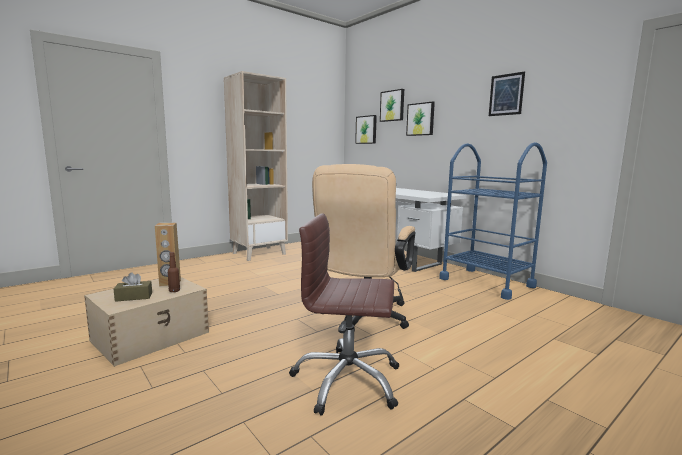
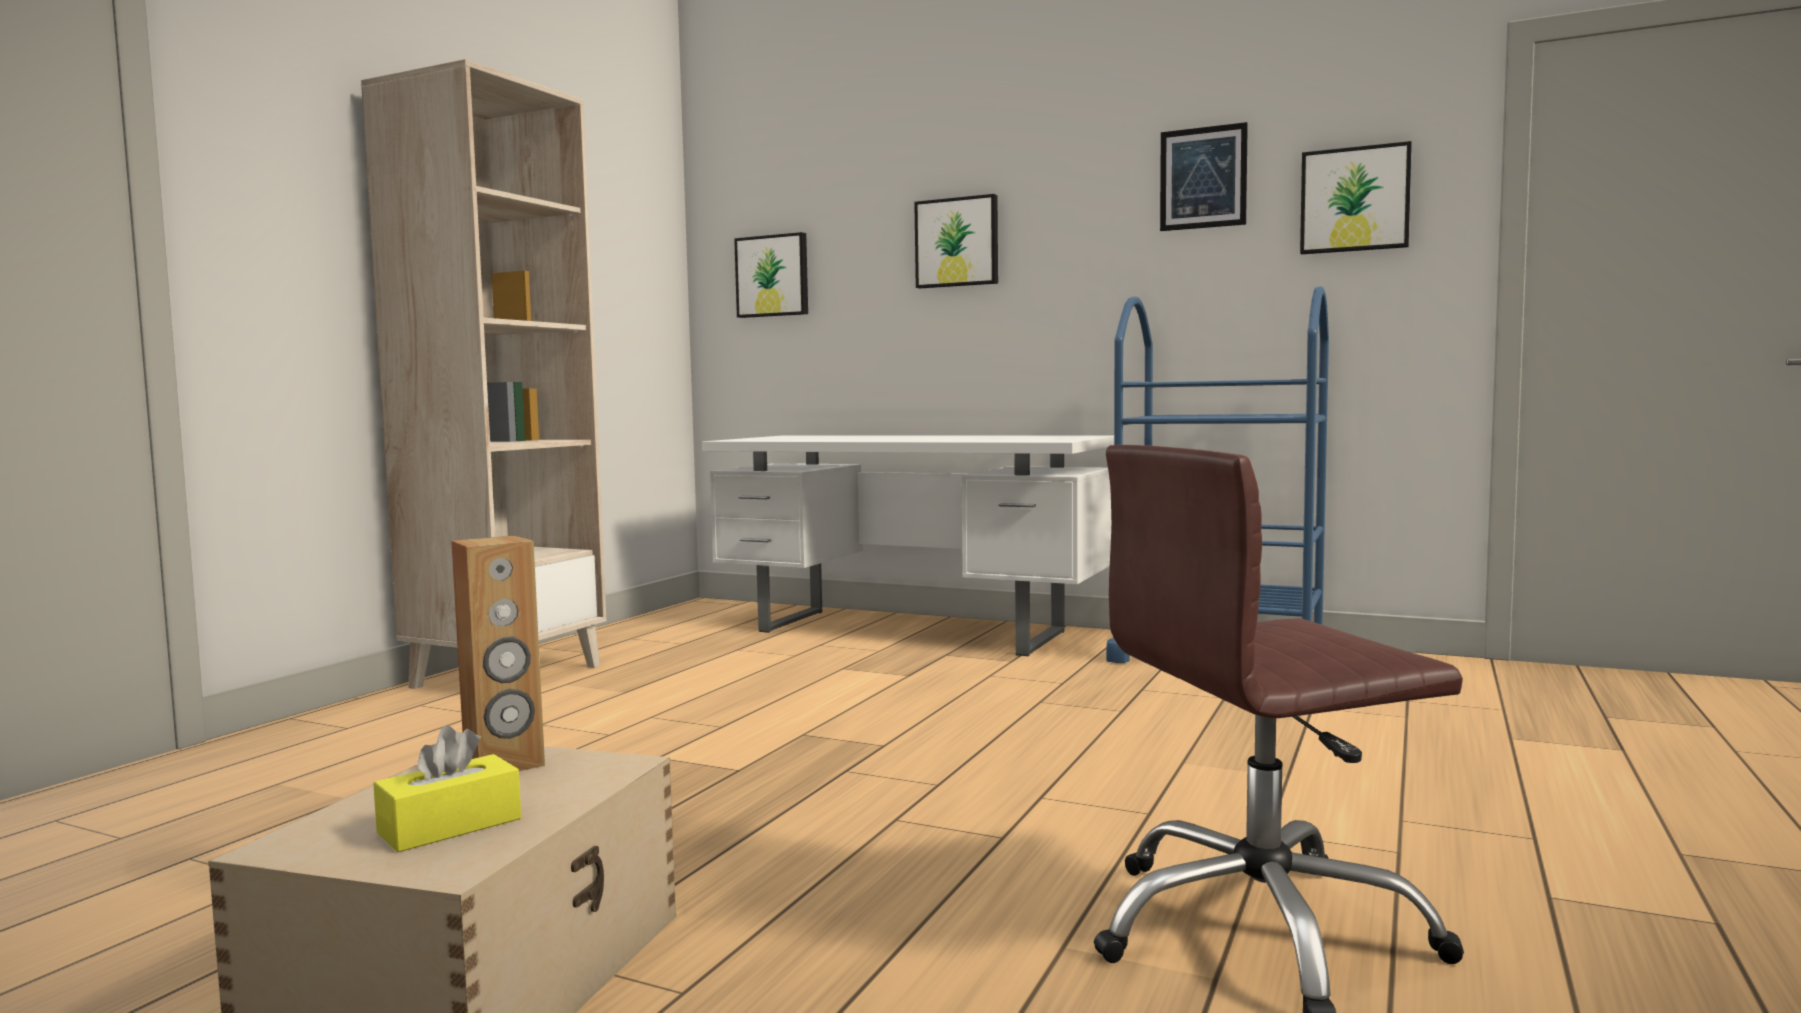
camera: 25 degrees left, 5 degrees down
brown tissue box [114,272,152,302] -> yellow tissue box [373,726,521,852]
brown bottle [168,252,180,292] -> none
beige office chair [312,164,415,331] -> none
picture [380,89,404,122] -> picture moved to [1300,141,1412,254]

